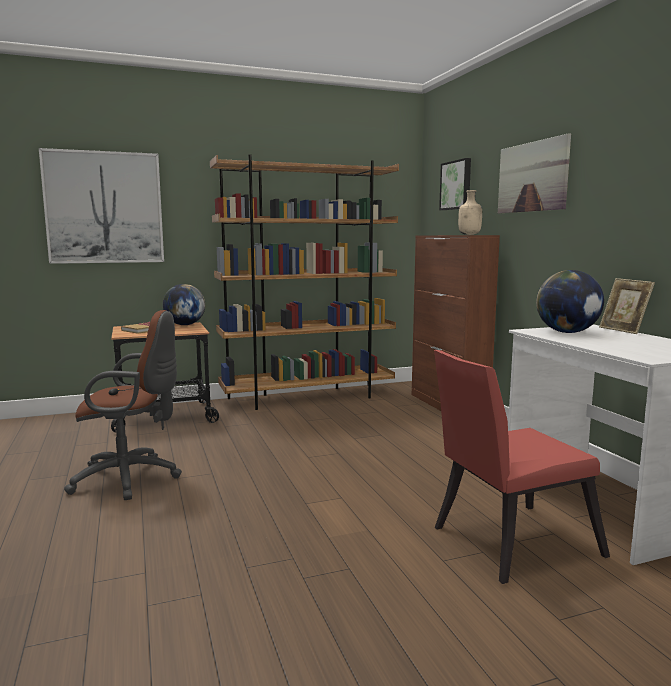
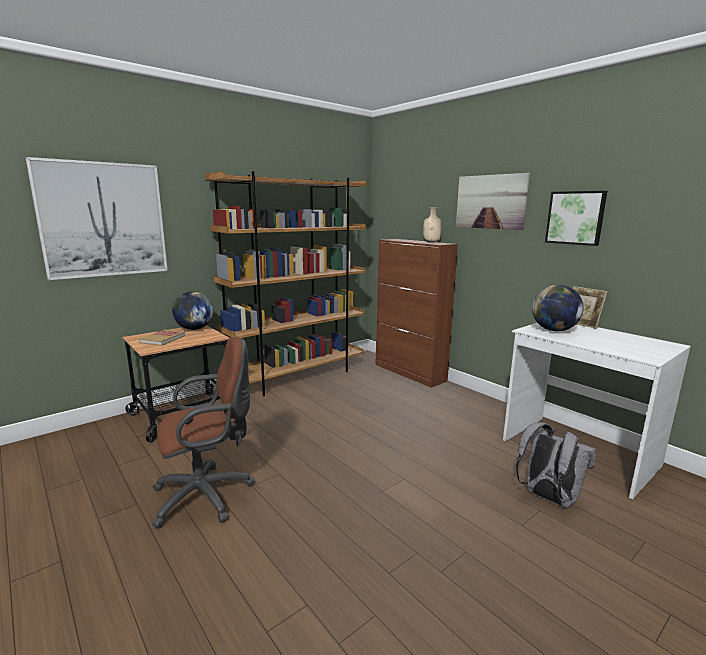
camera: 20 degrees left, 5 degrees up
red chair [434,350,610,584] -> grey backpack [516,422,596,507]
picture [439,158,471,210] -> picture moved to [545,191,607,246]

